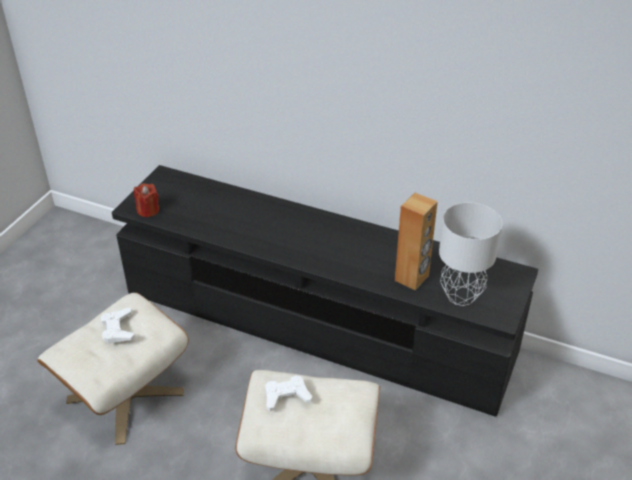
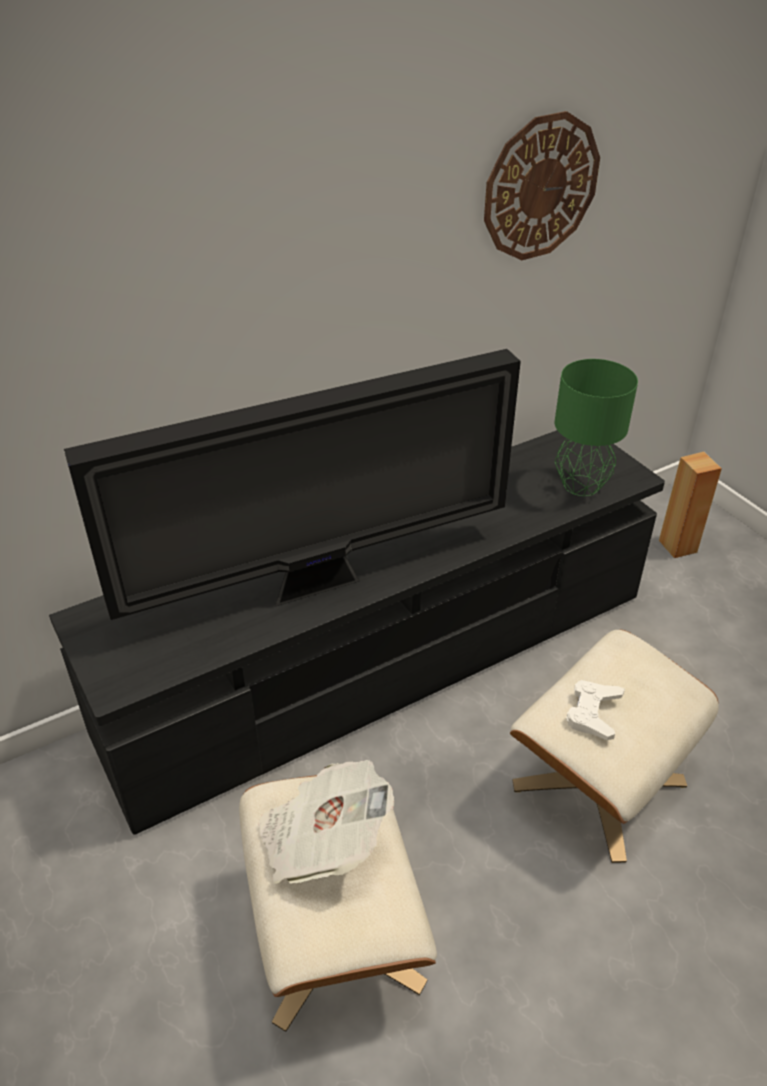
camera: 55 degrees left, 0 degrees up
white game controller [101,308,135,344] -> newspaper [258,760,394,884]
red candle [134,183,159,217] -> none
brown speaker [395,193,438,291] -> brown speaker moved to [659,452,722,558]
grey table lamp [439,203,502,306] -> green table lamp [555,359,638,496]
none -> television [64,349,521,620]
none -> wall clock [484,111,600,260]

